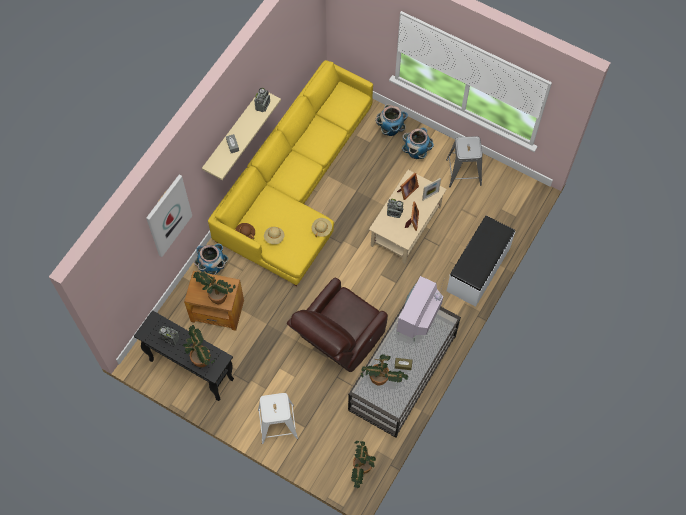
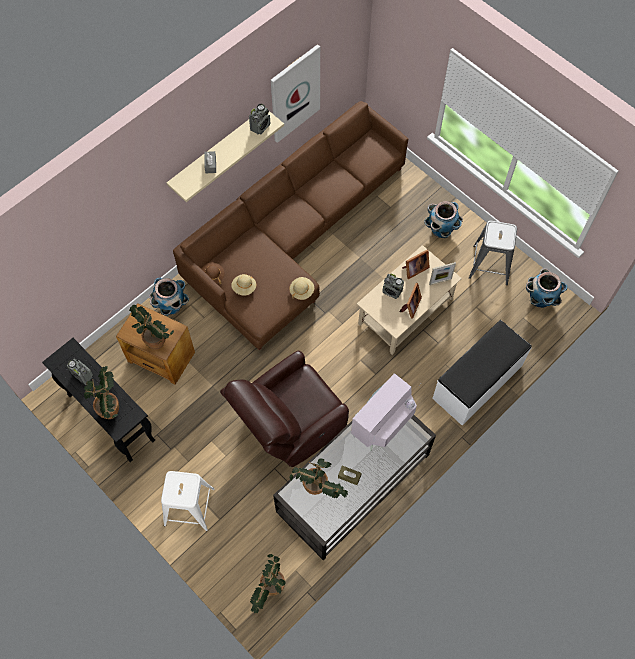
camera: 15 degrees right, 0 degrees up
picture [146,175,192,257] -> picture moved to [271,44,320,143]
yellow sofa [208,60,373,286] -> brown sofa [173,101,408,350]
planter [375,104,408,136] -> planter moved to [526,268,567,308]

